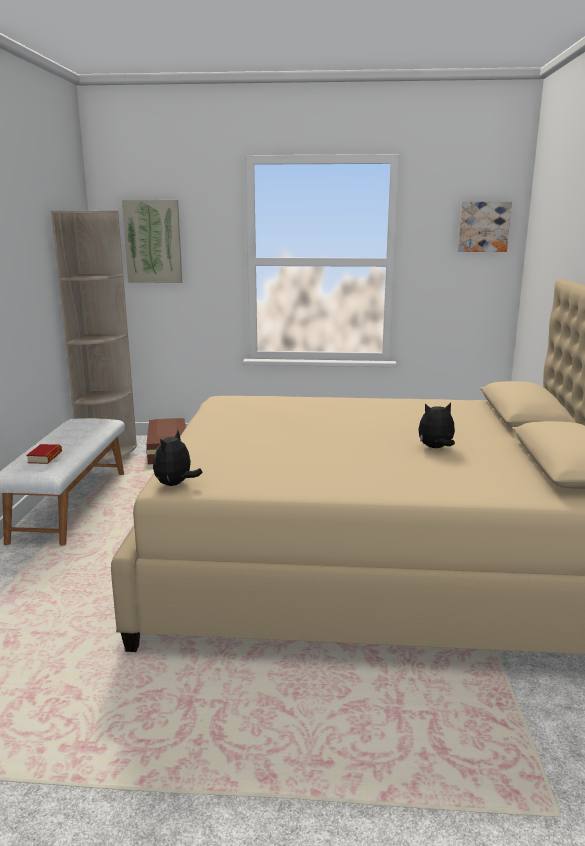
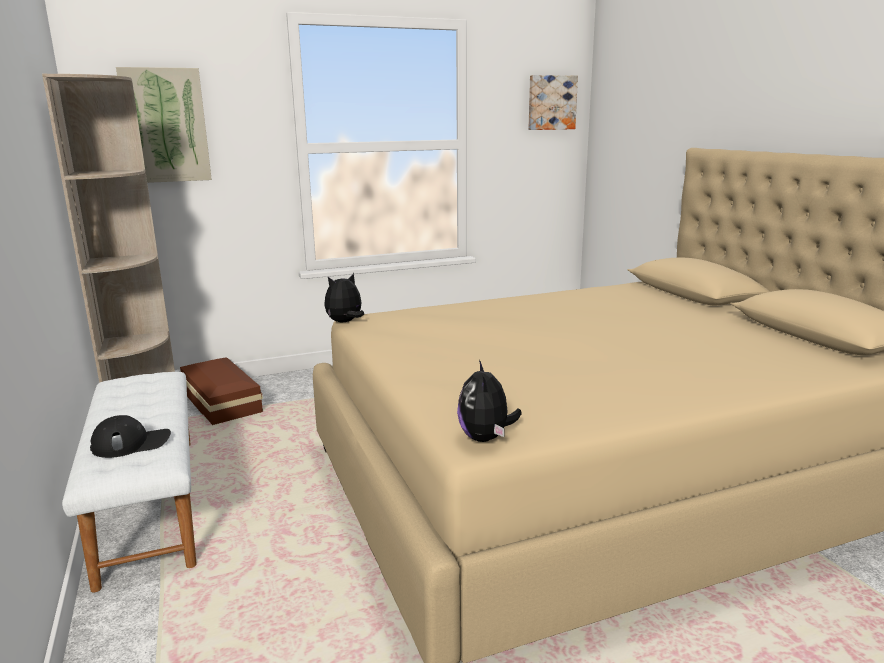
camera: 25 degrees left, 0 degrees up
book [26,444,62,464] -> black cap [90,415,171,458]
plush toy [418,403,455,448] -> plush toy moved to [324,273,364,322]

